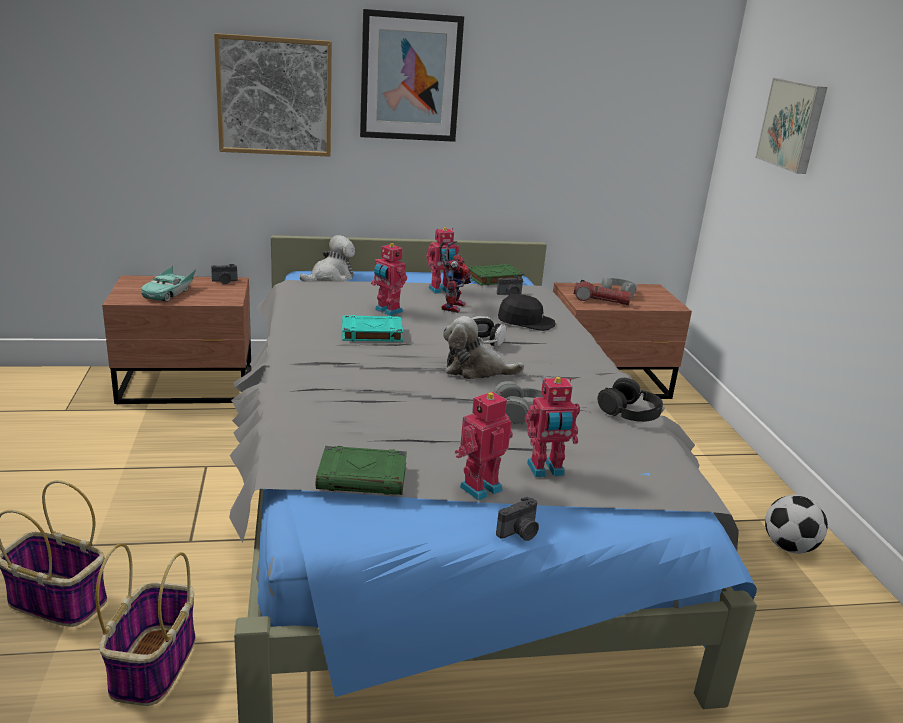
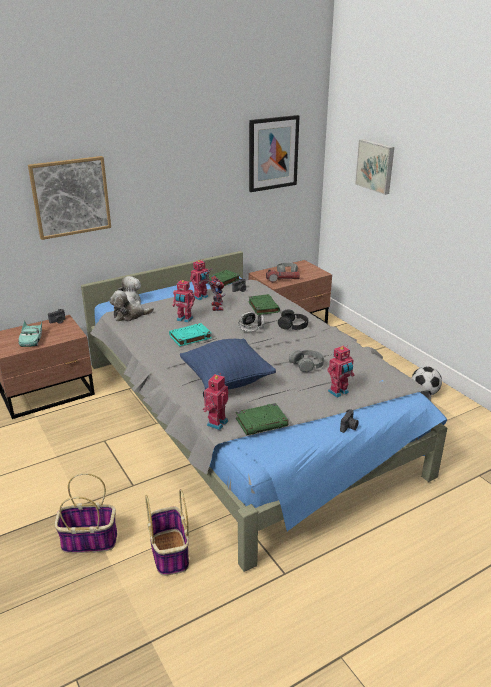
camera: 20 degrees left, 5 degrees up
picture [360,9,464,142] -> picture moved to [249,115,299,192]
plush toy [443,316,524,380] -> plush toy moved to [109,290,154,322]
toy robot [455,391,513,501] -> toy robot moved to [203,373,229,430]
black cap [498,294,556,331] -> green book [248,294,280,315]
black headphones [598,378,663,422] -> black headphones moved to [278,310,308,330]
none -> blue pillow [180,338,276,390]

